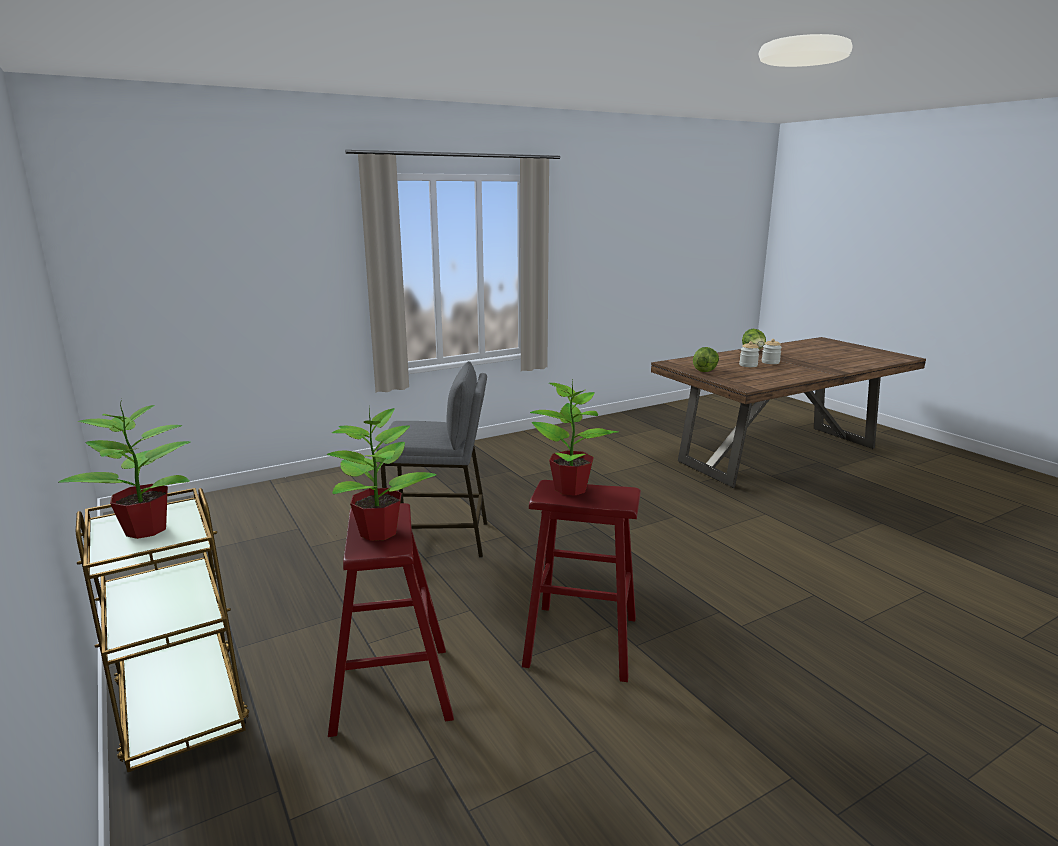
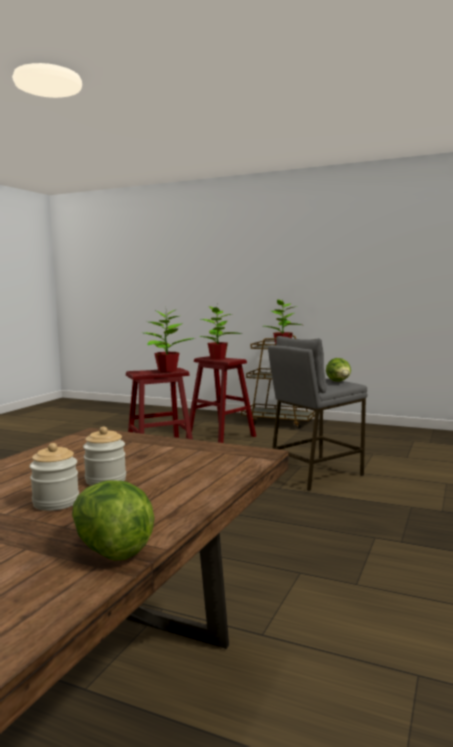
camera: 145 degrees right, 10 degrees down
lettuce [693,347,719,372] -> lettuce moved to [326,358,351,382]

